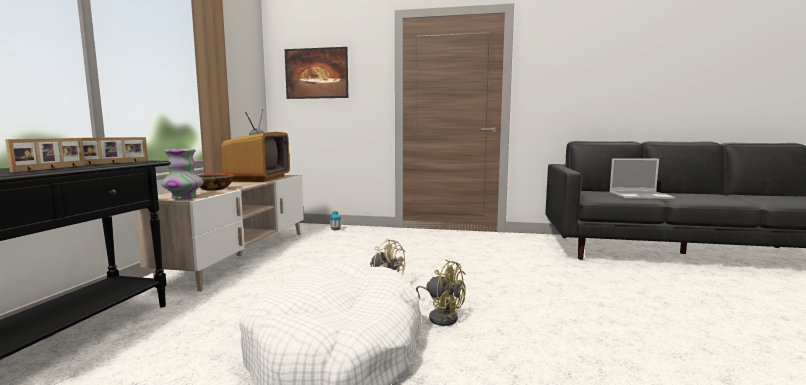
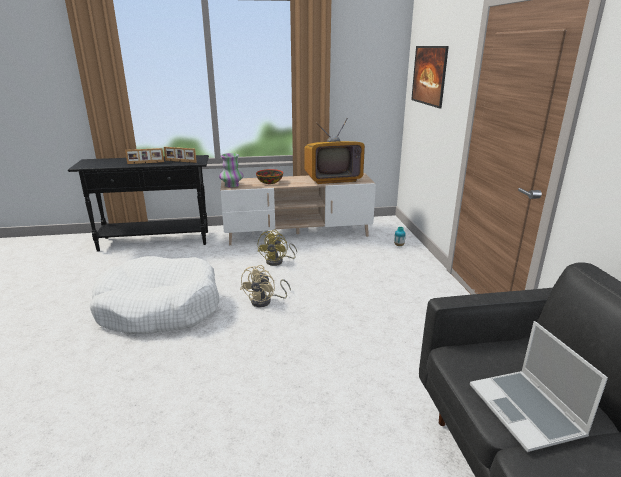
camera: 70 degrees right, 15 degrees up
yellow fan [416,259,466,326] -> yellow fan moved to [257,230,297,266]

